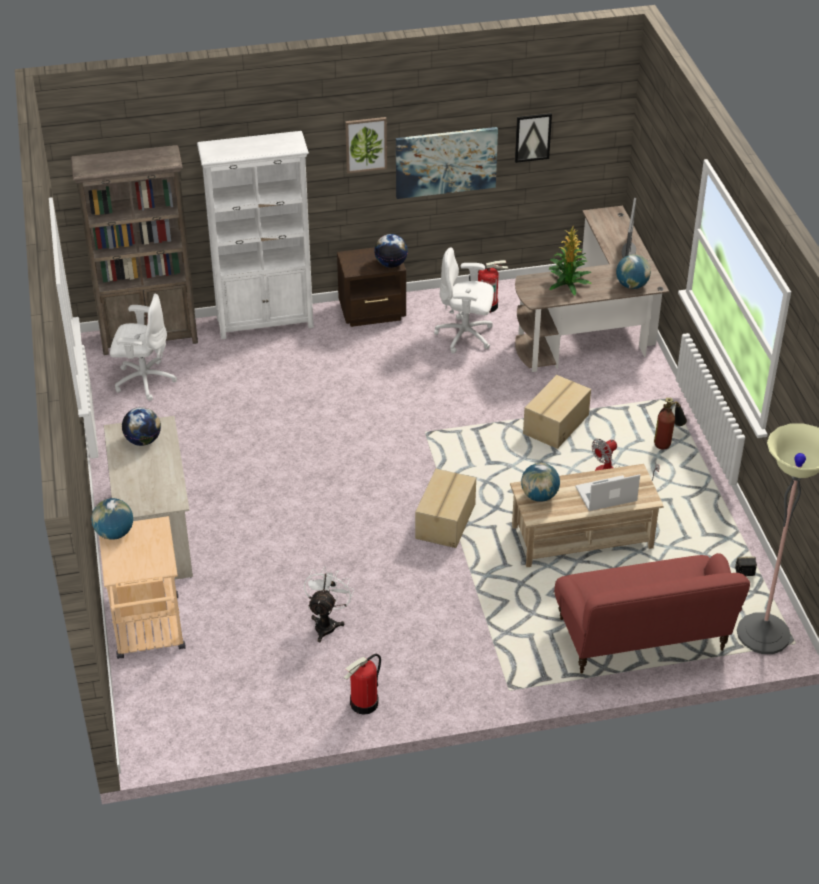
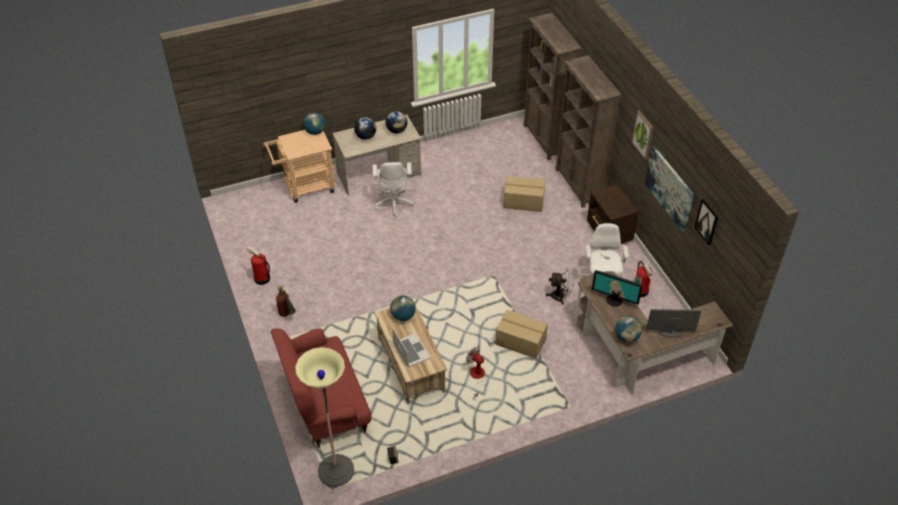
camera: 80 degrees right, 5 degrees up
white office chair [110,294,177,401] -> white office chair moved to [372,162,414,218]
white bookcase [197,131,314,339] -> brown bookcase [555,55,621,208]
white fan [304,566,354,642] -> white fan moved to [546,266,575,305]
globe [374,234,408,268] -> globe moved to [354,117,376,140]
cardboard box [415,469,476,548] -> cardboard box moved to [503,176,545,212]
potted plant [549,226,592,295] -> monitor [592,270,643,307]
fire extinguisher [654,398,687,449] -> fire extinguisher moved to [276,286,296,317]

